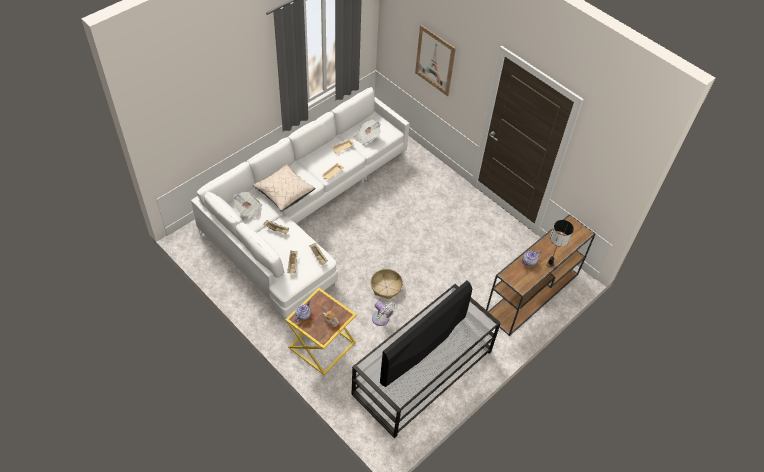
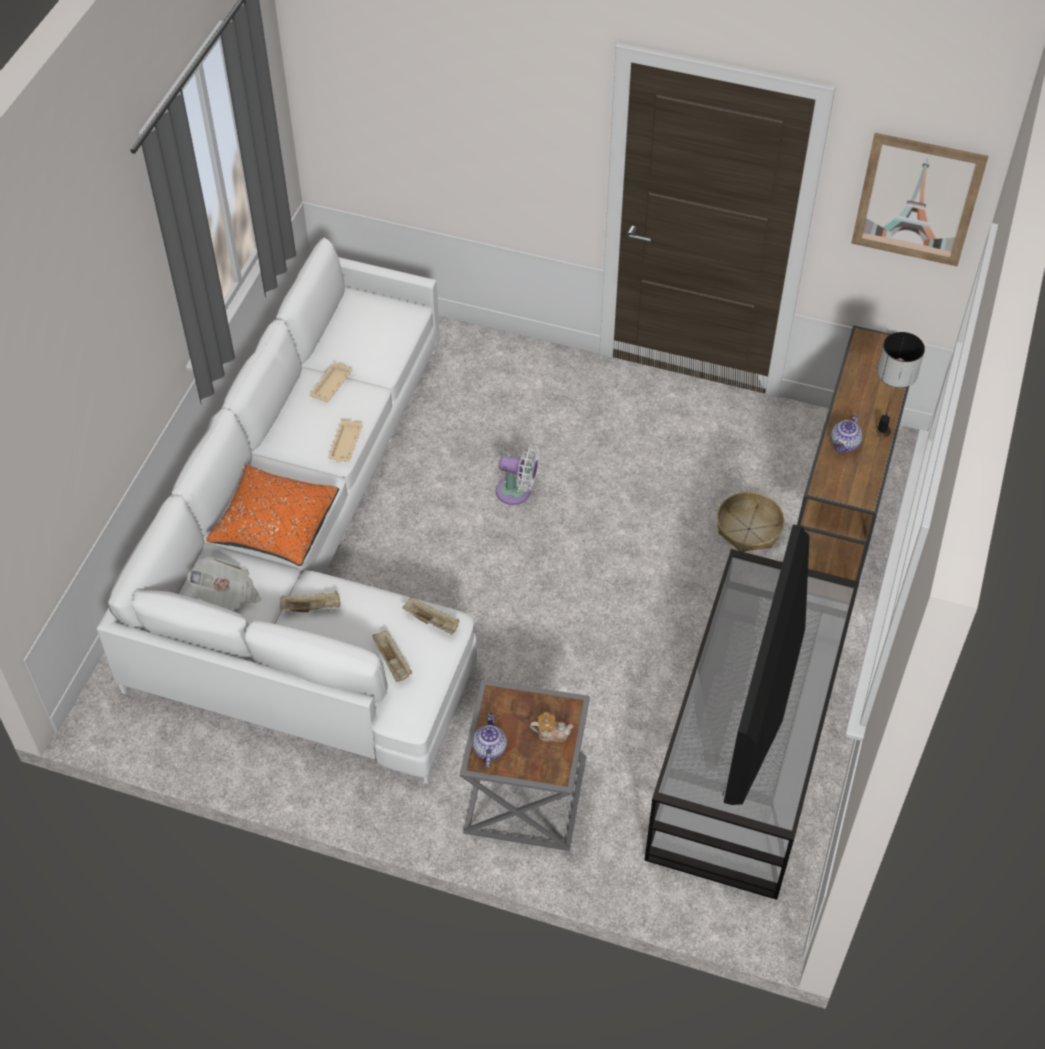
camera: 25 degrees left, 0 degrees up
beige pillow [252,164,316,212] -> orange pillow [206,464,339,566]
yellow side table [285,288,357,375] -> grey side table [460,680,590,851]
newspaper [354,119,381,145] -> none
basket [371,269,403,300] -> basket moved to [717,492,785,552]
white fan [372,301,397,326] -> white fan moved to [496,445,540,505]
picture [415,25,456,96] -> picture moved to [851,133,988,266]

